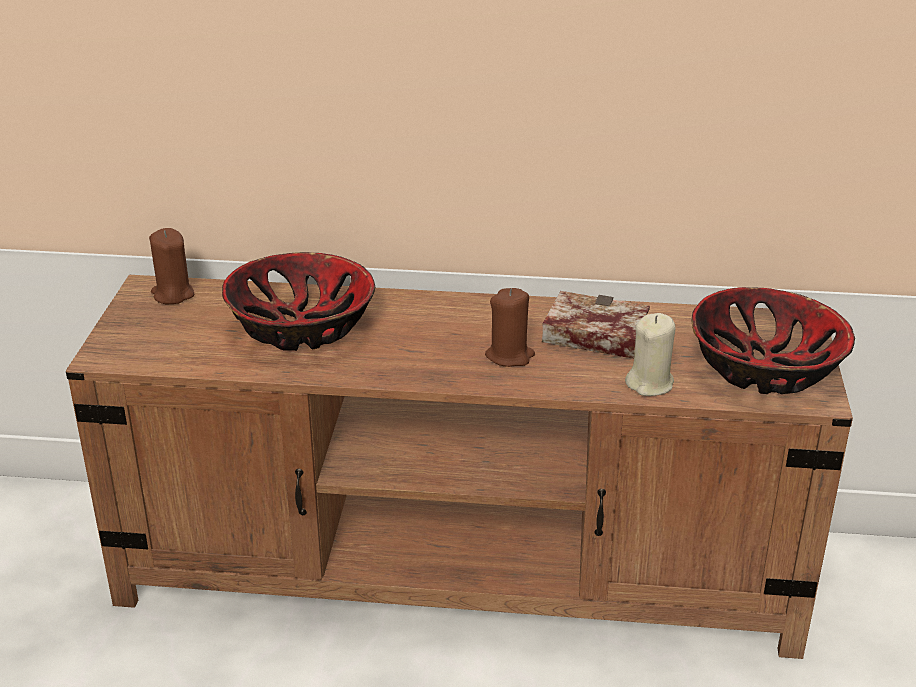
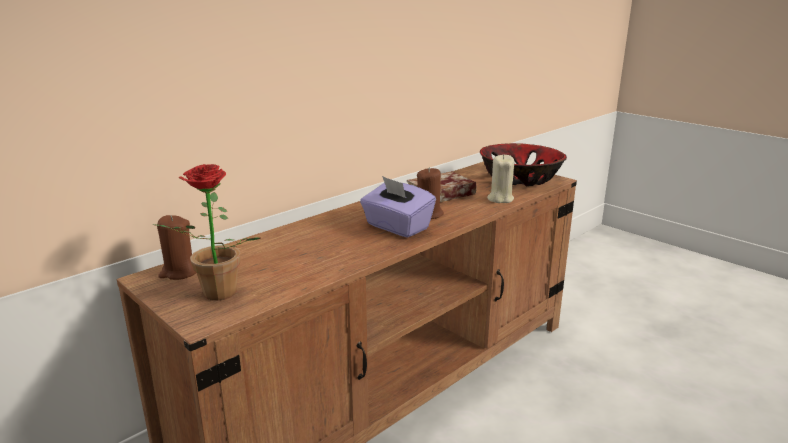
camera: 50 degrees left, 10 degrees down
bowl [222,252,375,351] -> none
none -> potted plant [153,164,260,301]
none -> purple tissue box [360,176,436,238]

